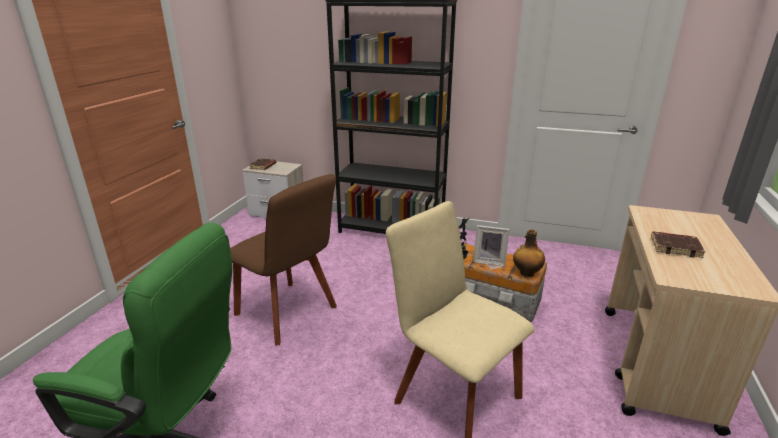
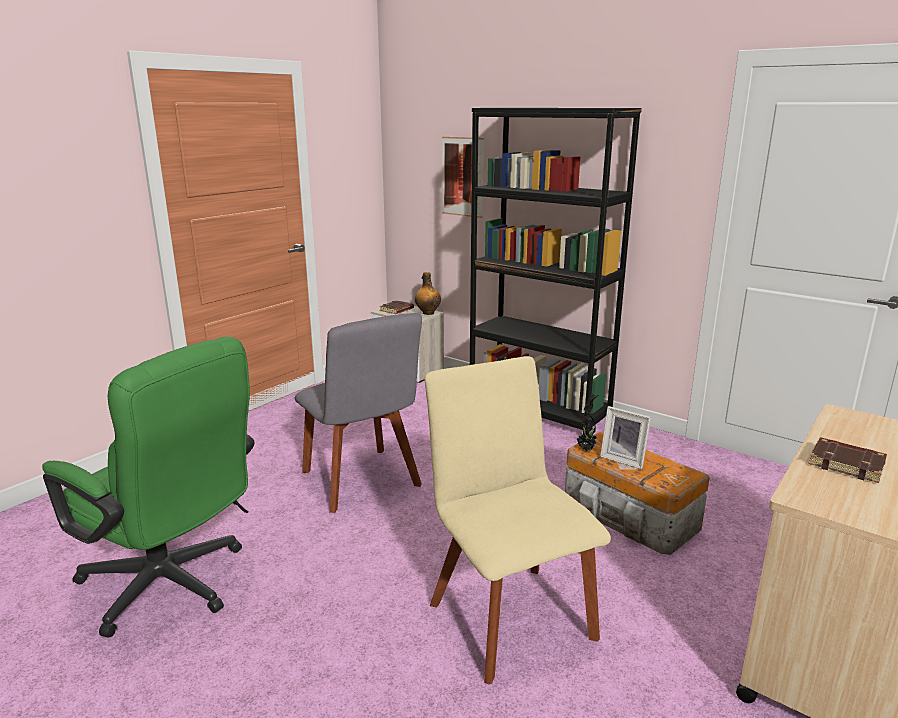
camera: 20 degrees right, 5 degrees down
brown chair [230,174,337,346] -> grey chair [295,313,422,513]
bottle [513,229,545,277] -> bottle moved to [415,272,441,315]
none -> picture [442,137,484,218]

